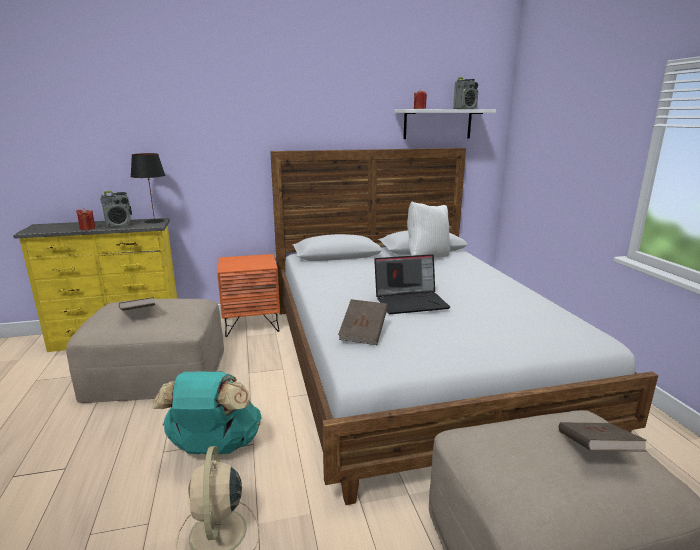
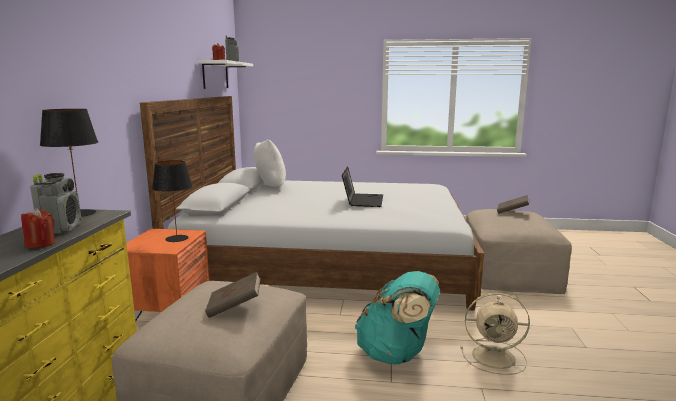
camera: 70 degrees left, 5 degrees down
brown book [338,299,388,345] -> none
none -> black table lamp [152,160,192,242]

